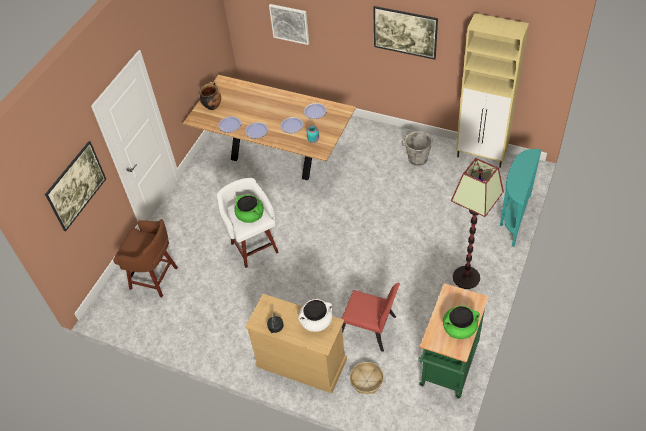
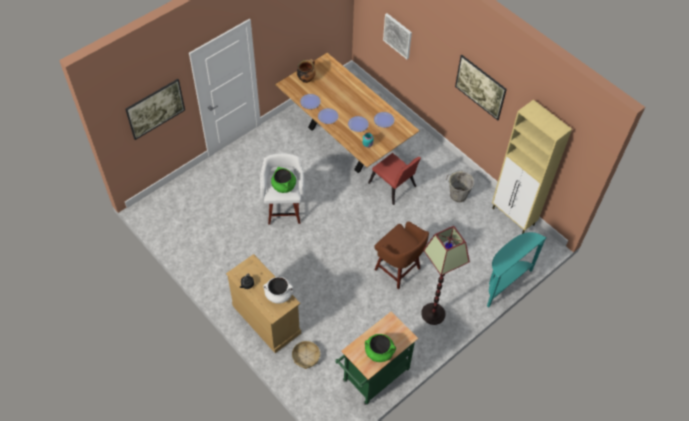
camera: 20 degrees right, 5 degrees up
brown stool [113,219,178,297] -> brown stool moved to [374,221,429,289]
red chair [341,283,400,352] -> red chair moved to [368,153,421,205]

